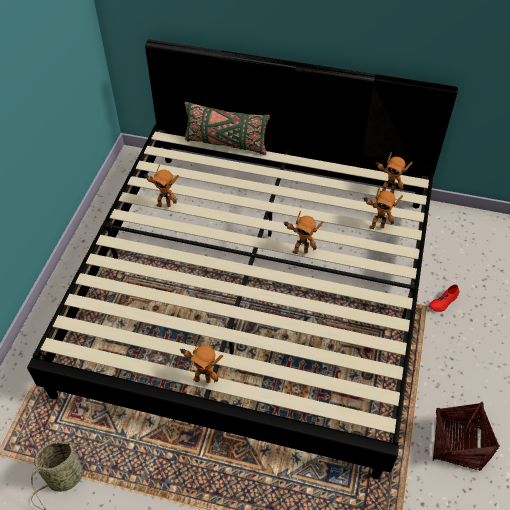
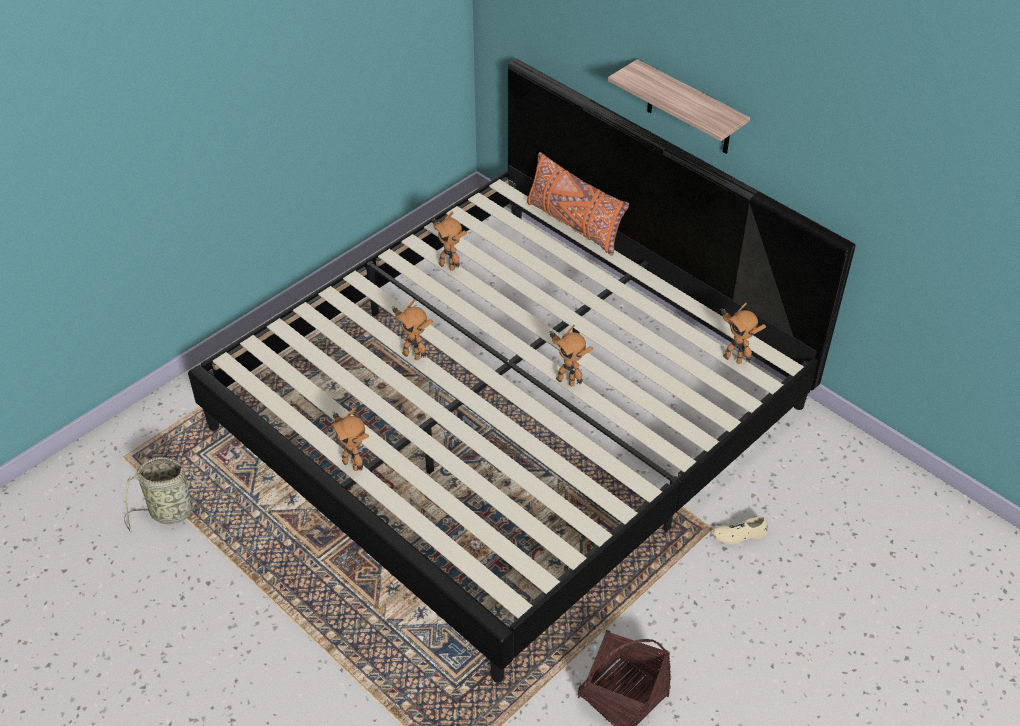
camera: 30 degrees right, 5 degrees down
green pillow [185,102,270,155] -> orange pillow [527,152,629,256]
toy robot [363,186,403,229] -> toy robot moved to [391,299,433,360]
red shoe [429,285,459,312] -> beige shoe [712,516,768,545]
none -> shelf [608,59,750,154]

